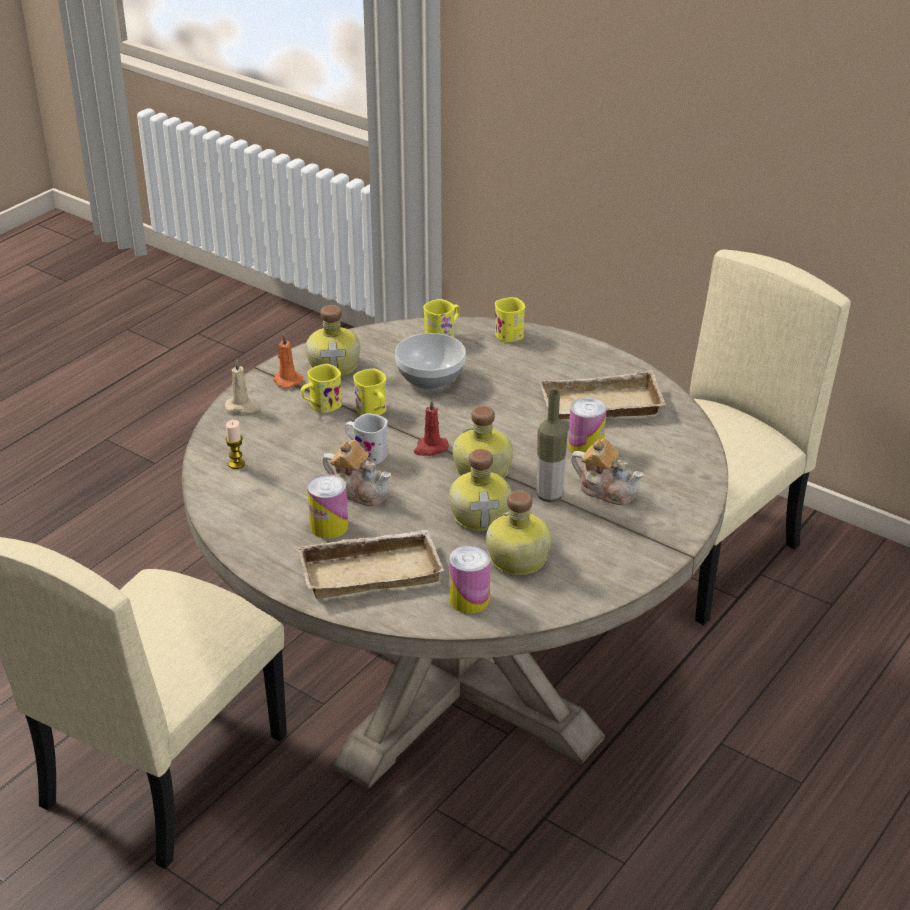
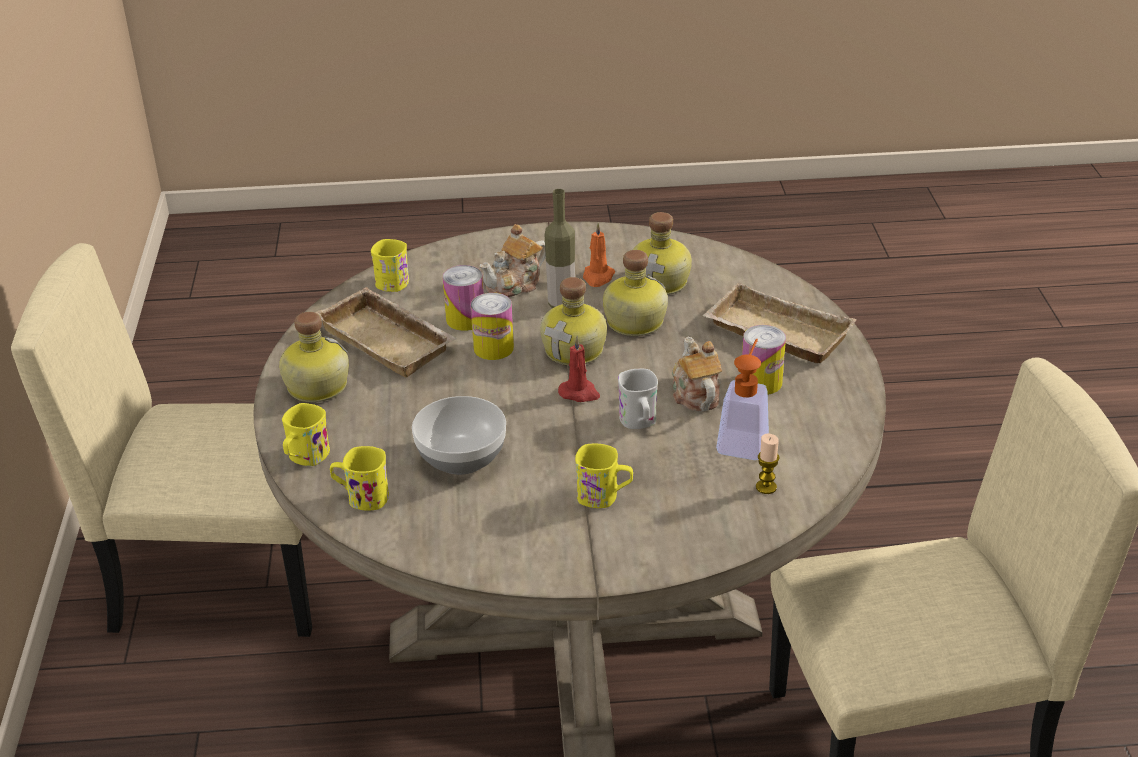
camera: 130 degrees left, 0 degrees up
beige candle [225,359,260,414] -> none
orange candle [273,334,303,388] -> orange candle moved to [583,223,615,287]
bottle [306,305,360,376] -> bottle moved to [279,312,349,402]
yellow mug [353,369,386,415] -> yellow mug moved to [371,239,409,292]
can [449,545,491,613] -> can moved to [471,293,514,360]
teapot [571,438,644,505] -> teapot turned 120 degrees counterclockwise [480,224,546,297]
none -> soap dispenser [716,339,769,460]

